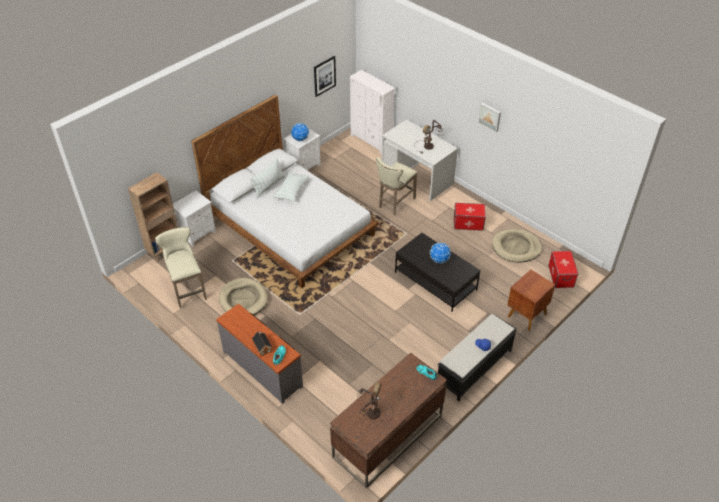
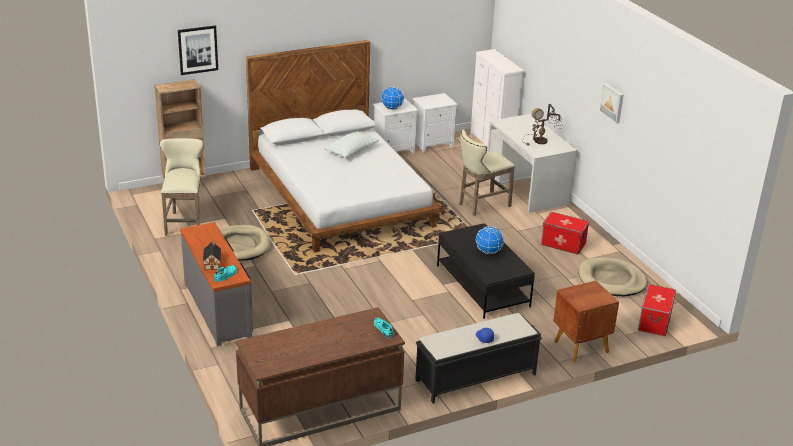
camera: 20 degrees right, 15 degrees down
white nightstand [173,190,216,247] -> white nightstand moved to [412,93,458,152]
pillow [250,158,285,198] -> none
picture [314,56,336,97] -> picture moved to [178,25,218,75]
table lamp [357,382,394,422] -> none

